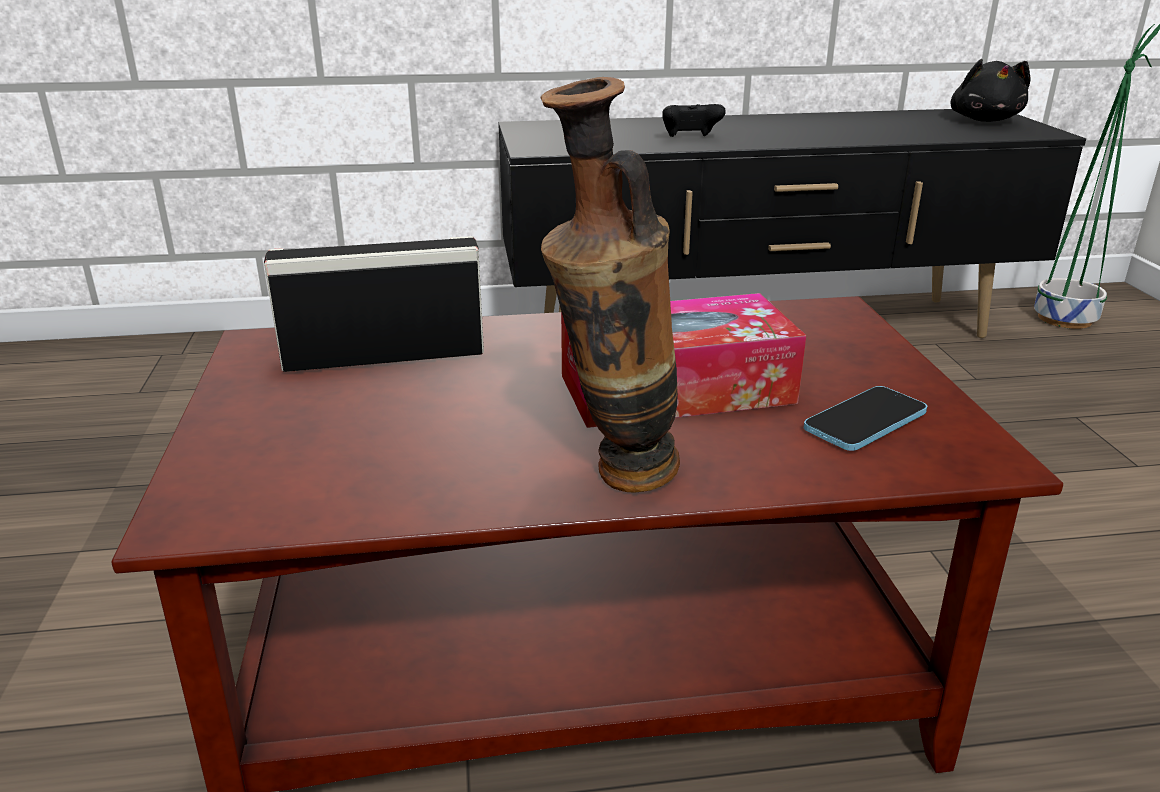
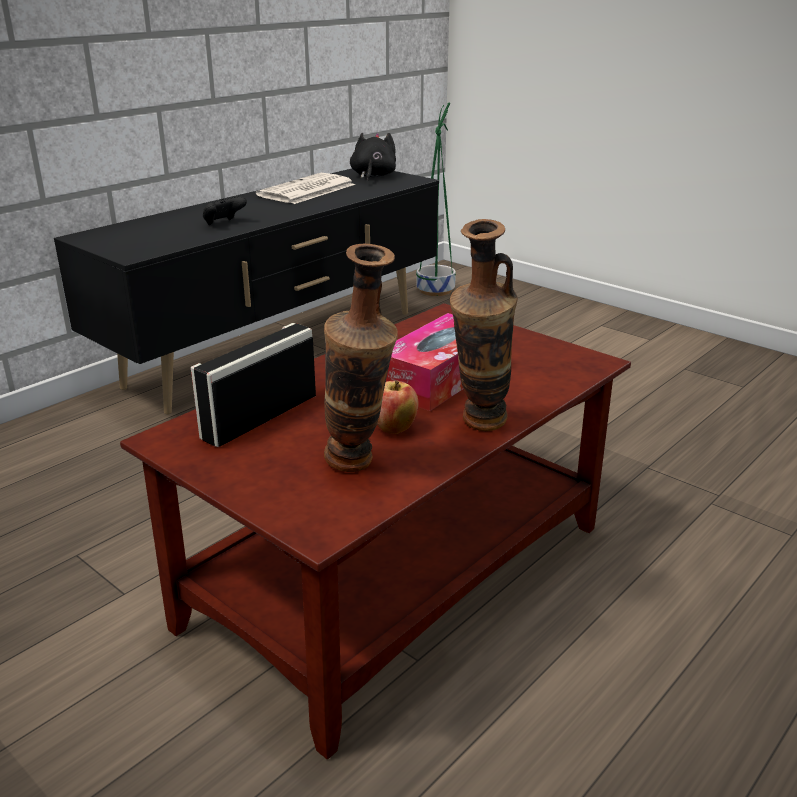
camera: 40 degrees left, 0 degrees up
phone [804,386,927,451] -> none
black plush toy [951,59,1031,122] -> black plush toy turned 135 degrees counterclockwise [350,133,396,181]
none -> newspaper [256,173,355,204]
none -> vase [324,244,398,472]
none -> apple [377,380,419,434]

